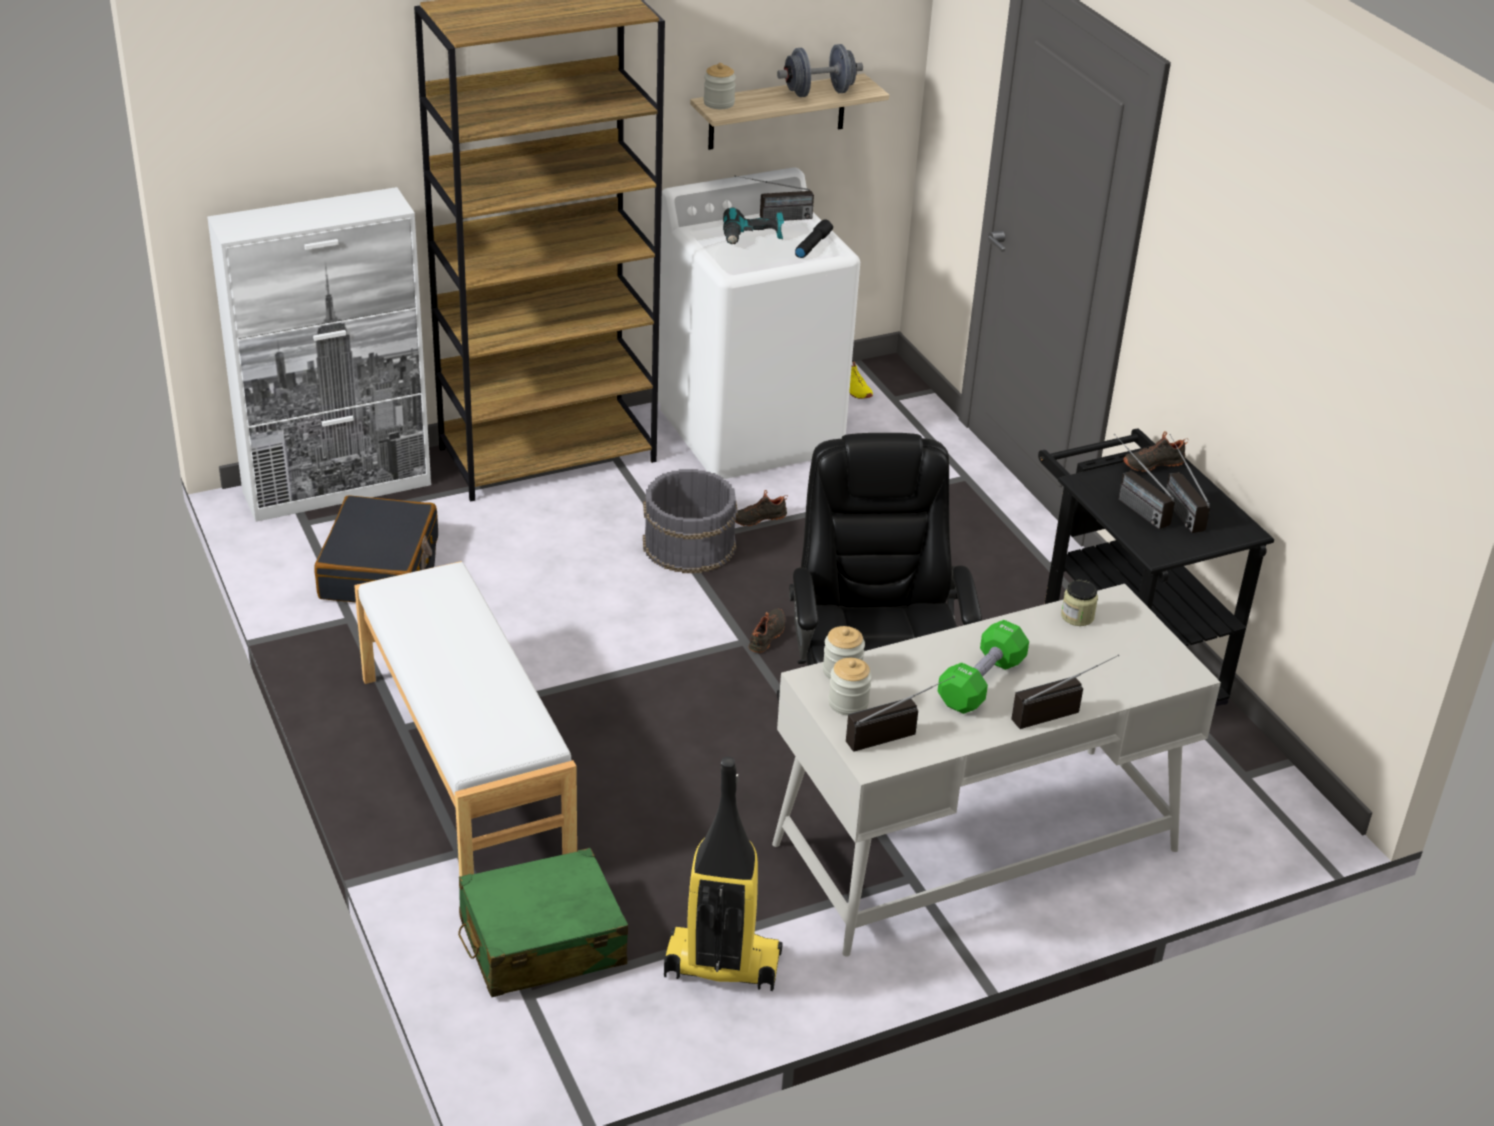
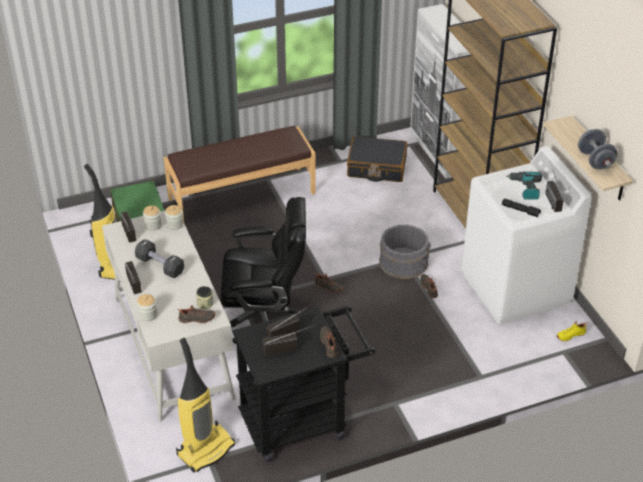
camera: 95 degrees right, 5 degrees up
white bench [354,561,577,877] -> brown bench [164,126,316,221]
jar [704,63,736,109] -> jar moved to [137,294,158,321]
green dumbbell [938,620,1029,714] -> black dumbbell [135,239,184,278]
none -> vacuum cleaner [176,338,236,473]
none -> black shoe [178,305,216,323]

